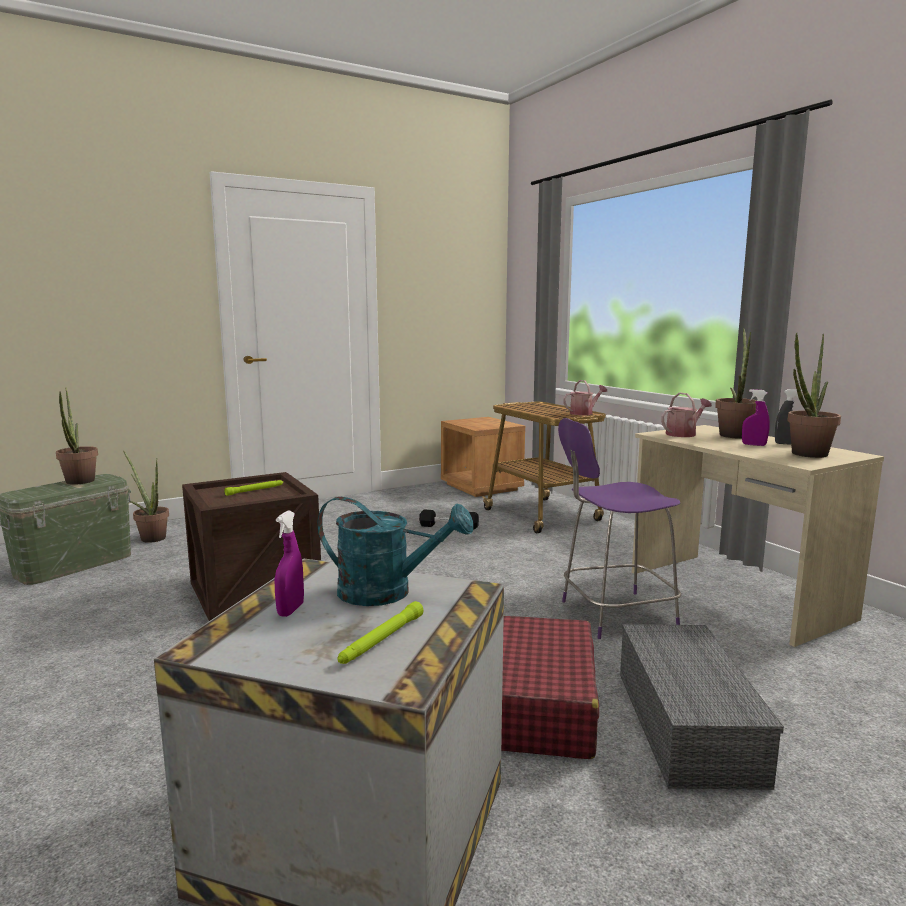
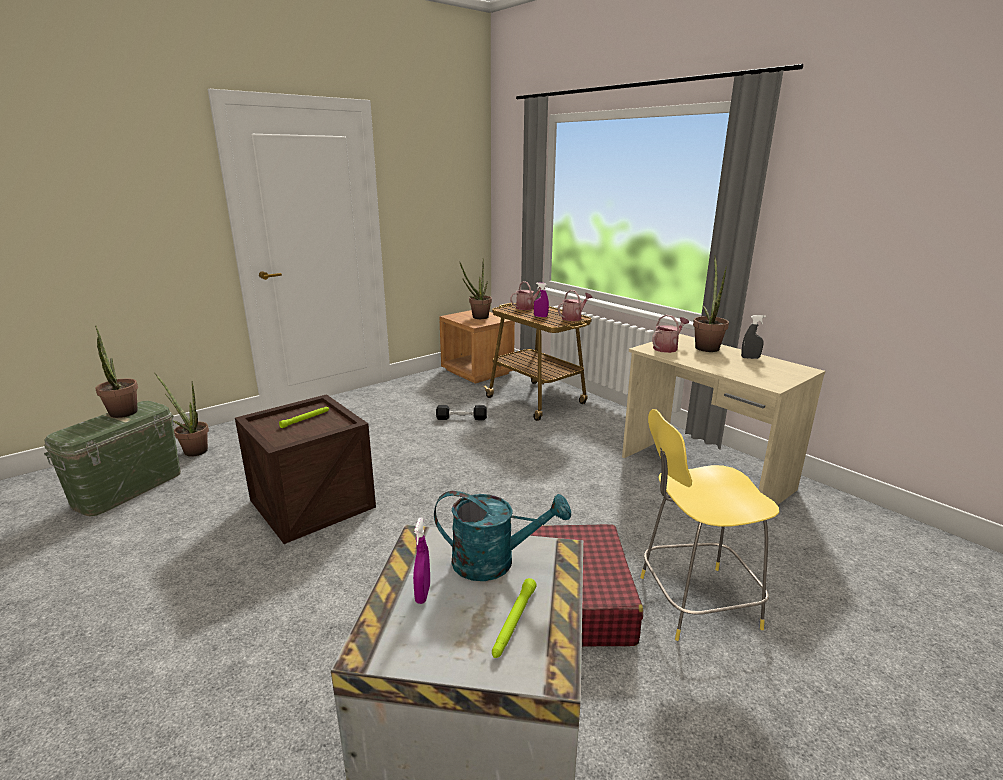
camera: 10 degrees left, 10 degrees up
purple stool [558,418,681,639] -> none
grey storage box [620,624,784,790] -> yellow stool [640,409,779,641]
purple spray bottle [742,389,770,446] -> purple spray bottle moved to [534,282,549,317]
potted plant [787,333,841,458] -> potted plant moved to [460,261,492,319]
none -> watering can [510,281,545,310]

